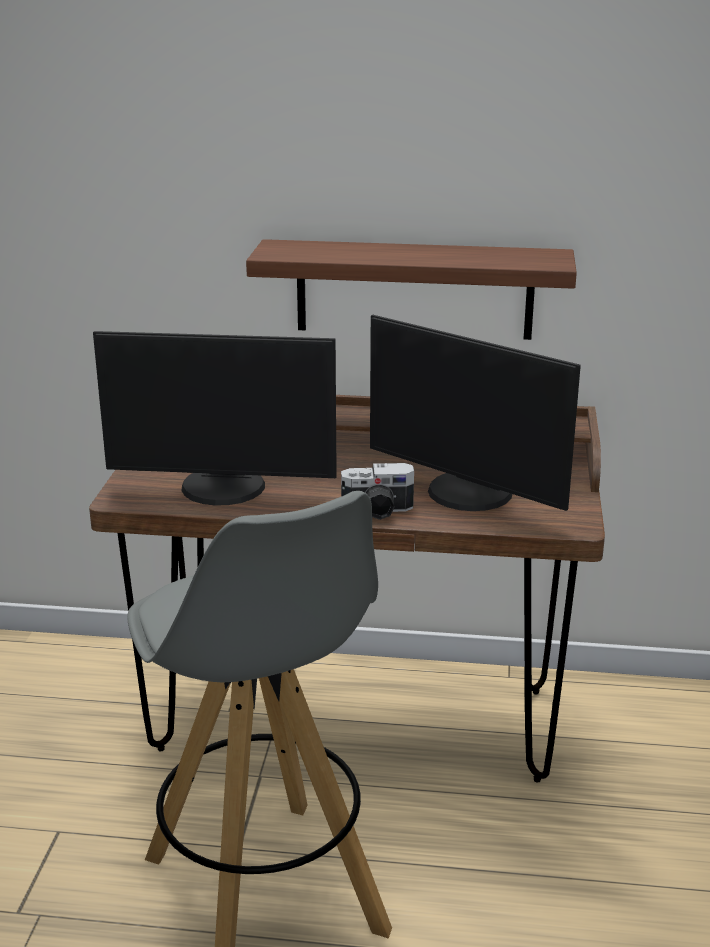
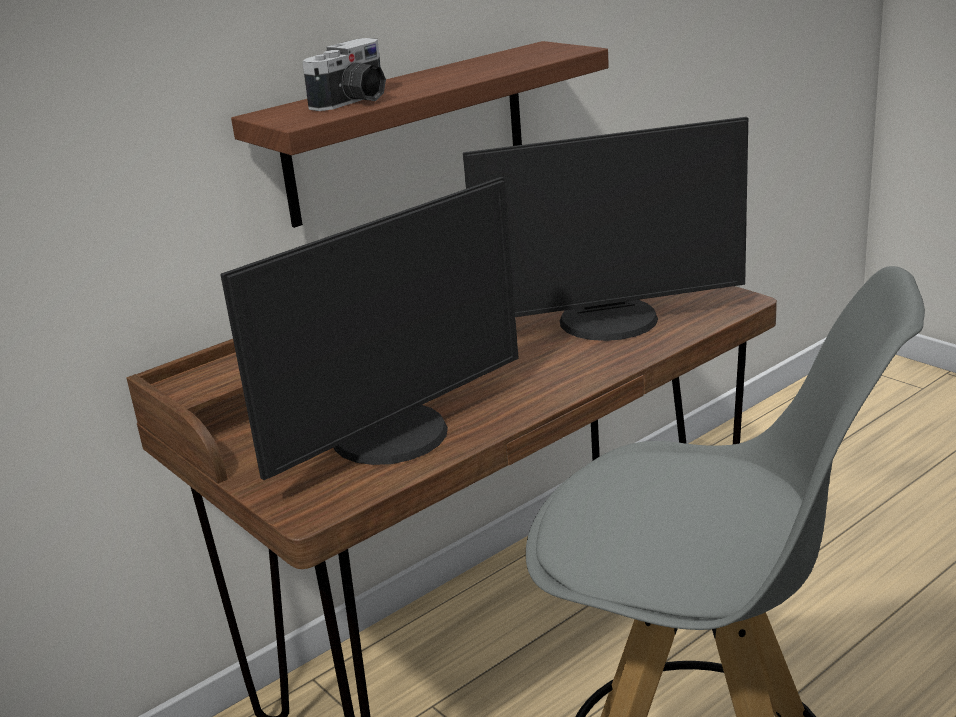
camera: 45 degrees left, 0 degrees up
camera [341,463,414,520] -> camera moved to [302,38,386,111]

